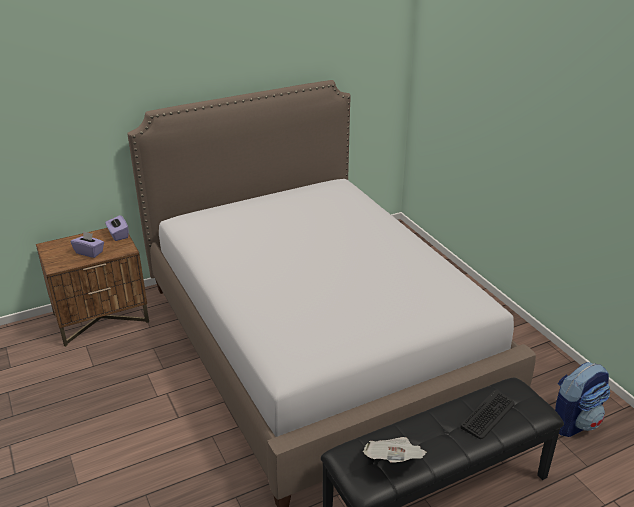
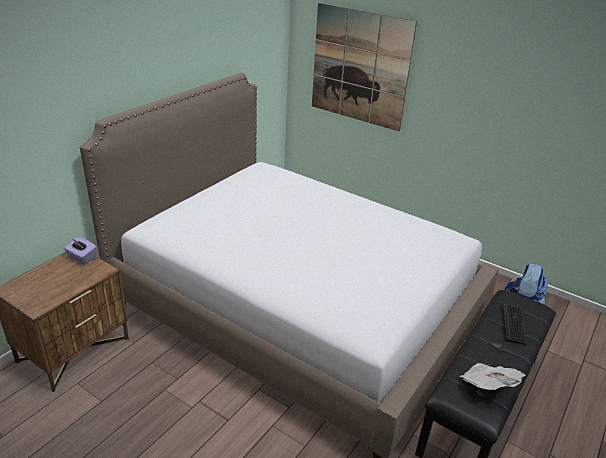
camera: 30 degrees left, 0 degrees up
purple tissue box [71,231,104,258] -> none
none -> picture [312,3,417,131]

